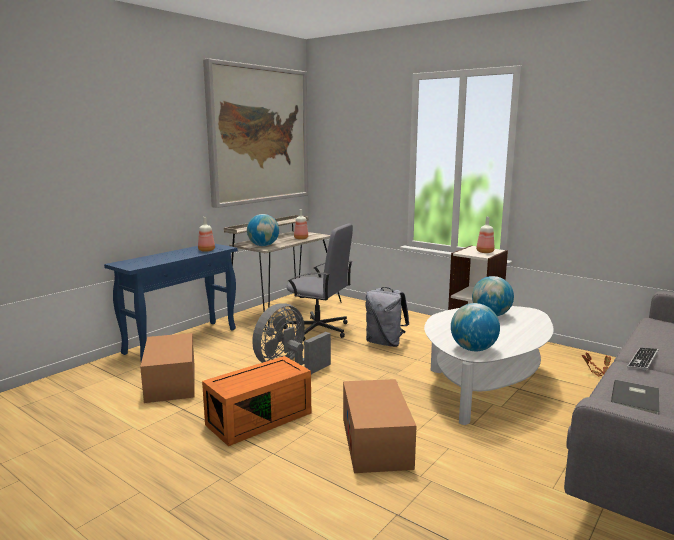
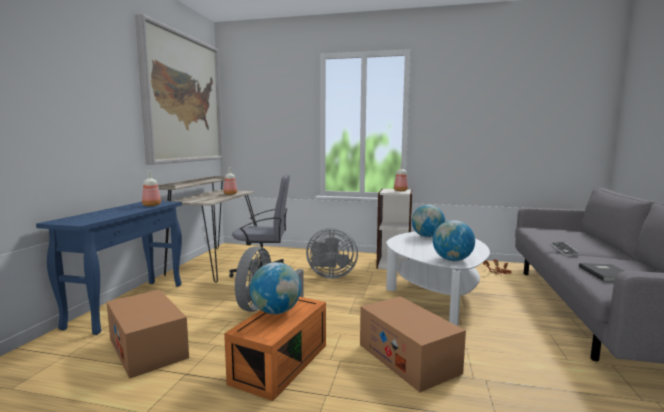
camera: 25 degrees left, 5 degrees down
globe [247,214,279,246] -> globe moved to [250,262,301,314]
grey backpack [366,287,409,347] -> grey fan [306,227,358,279]

